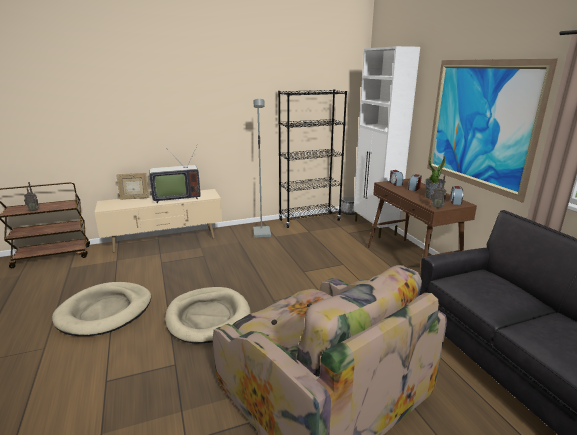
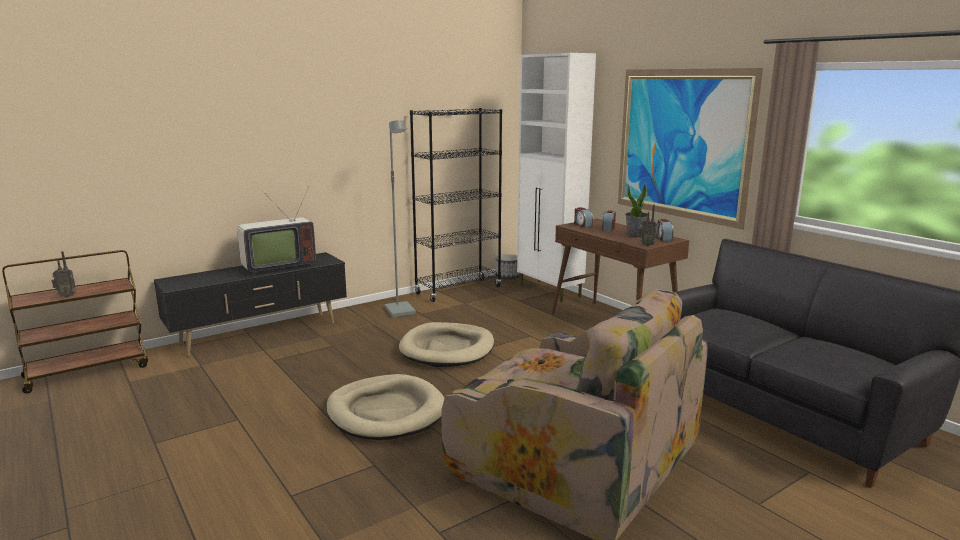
camera: 15 degrees left, 5 degrees down
beige dog bed [52,282,151,336] -> beige dog bed moved to [399,322,494,367]
beige tv stand [95,189,222,253] -> black tv stand [154,252,347,357]
picture frame [116,173,149,200] -> none

